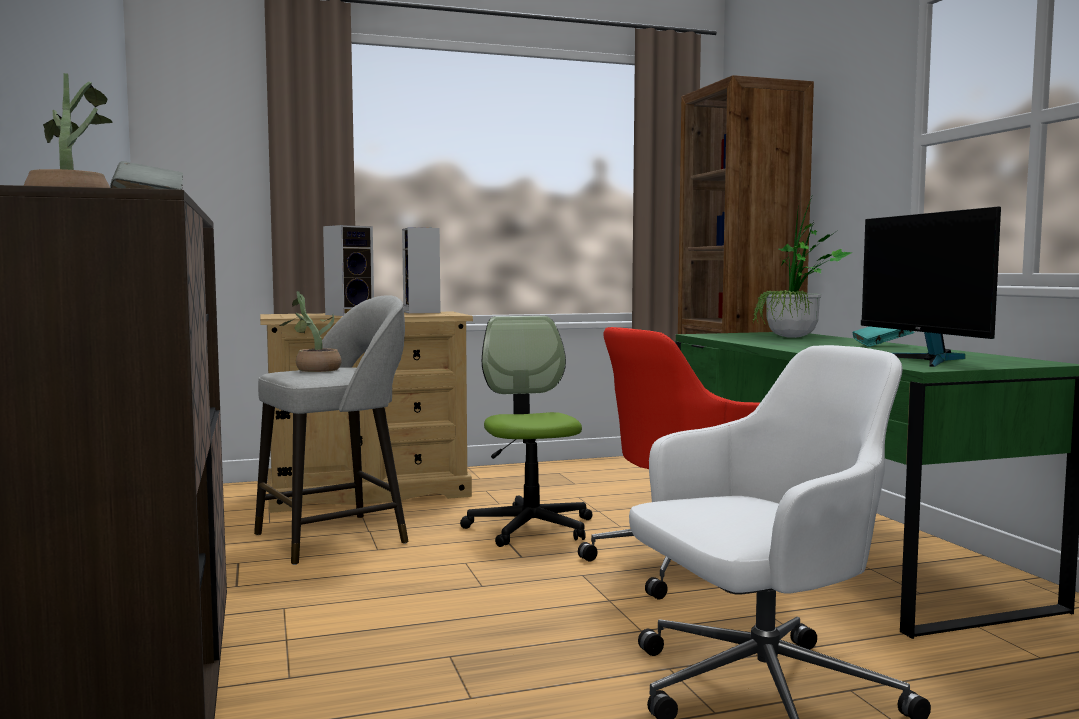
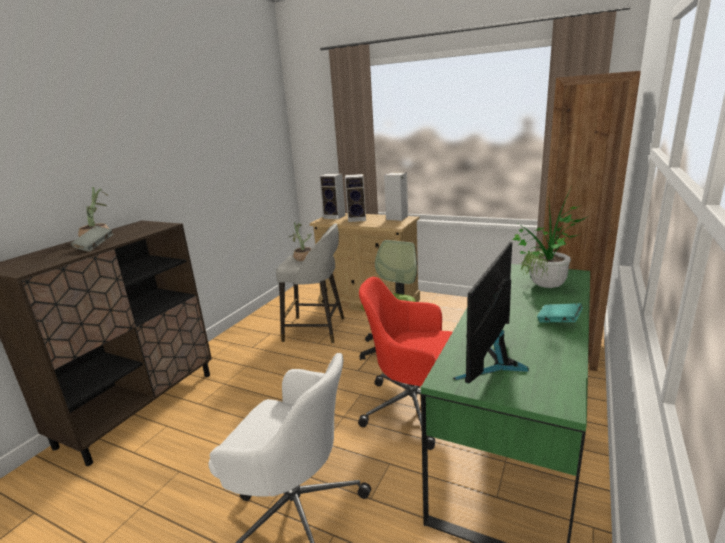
camera: 45 degrees right, 15 degrees up
none -> speaker [319,174,345,219]

